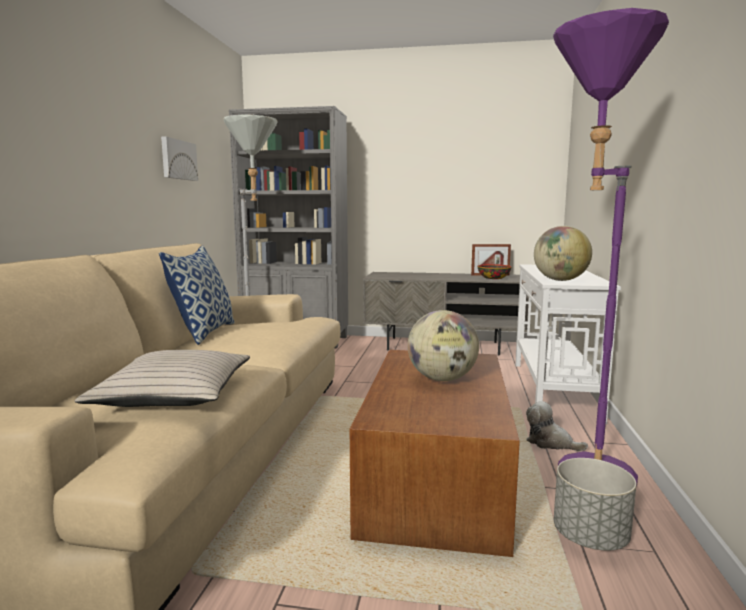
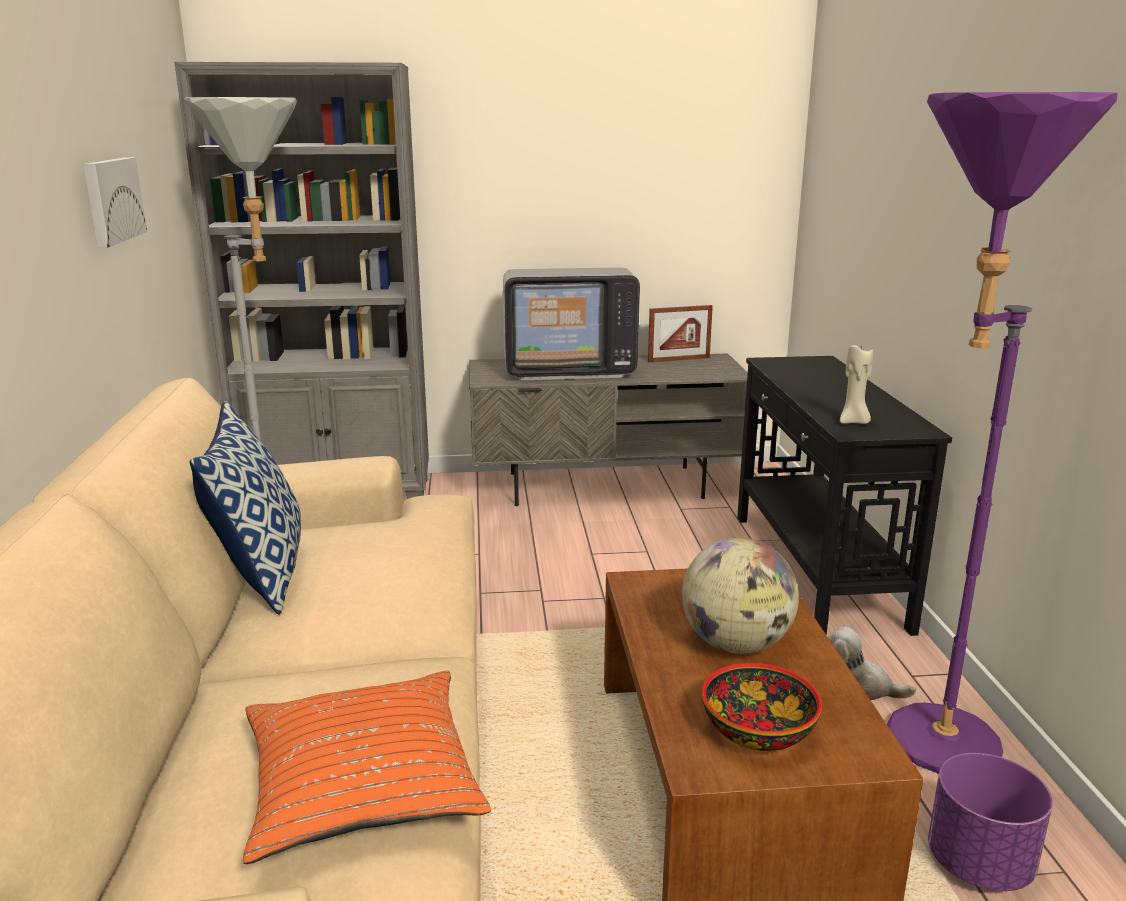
camera: 15 degrees left, 10 degrees up
beige pillow [75,350,250,407] -> orange pillow [243,670,491,864]
bowl [478,264,512,279] -> bowl moved to [702,663,822,751]
white console table [515,264,621,424] -> black console table [737,356,952,636]
globe [534,226,592,281] -> beige candle [840,344,873,424]
grey planter [554,458,637,550] -> purple planter [928,753,1053,891]
none -> television [502,268,640,381]

